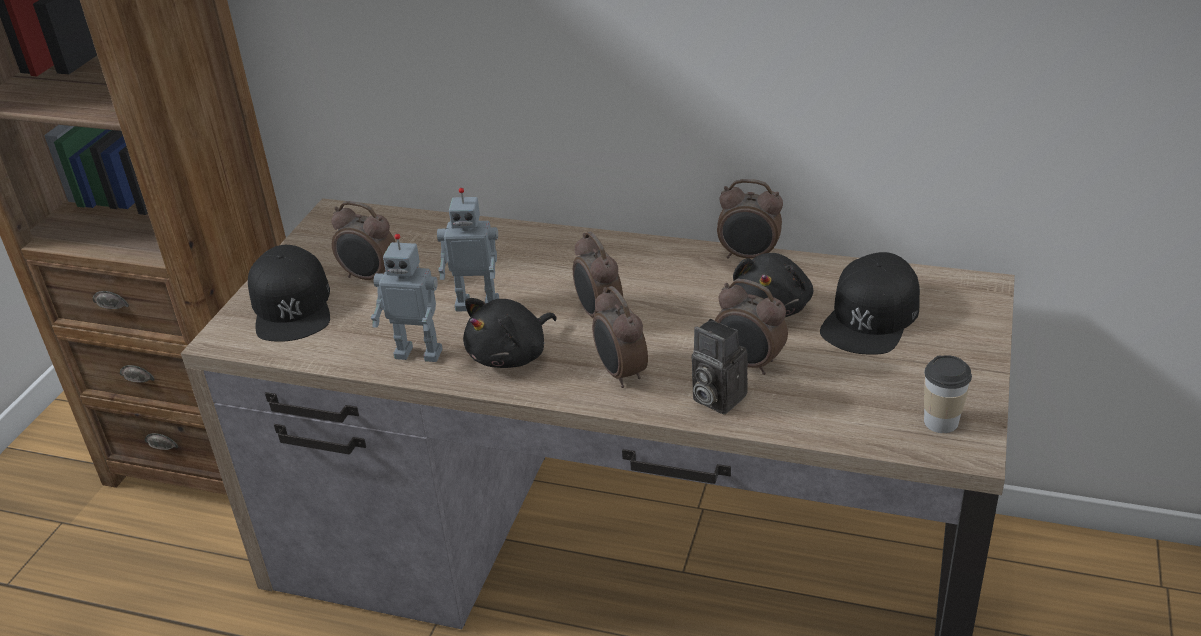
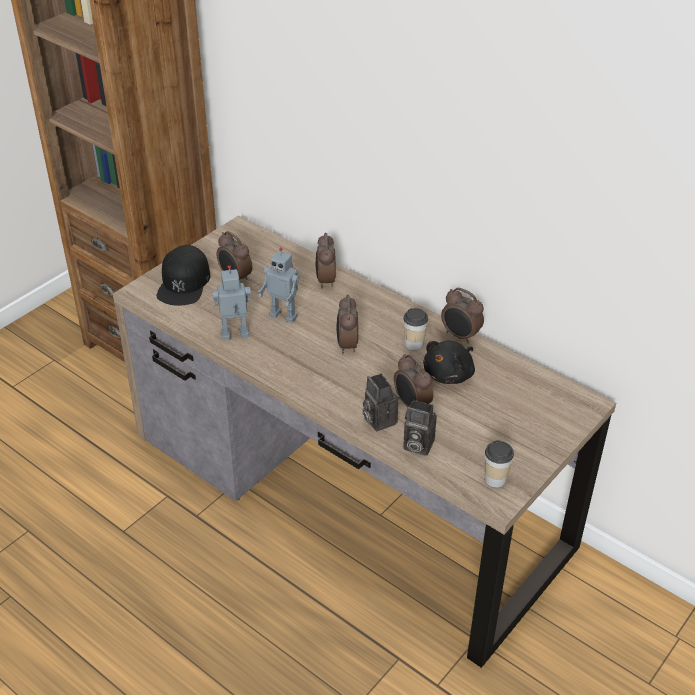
camera: 20 degrees right, 5 degrees up
toy robot [371,234,443,362] -> toy robot turned 135 degrees clockwise [212,265,251,340]
black plush toy [463,298,557,368] -> none
alarm clock [592,286,648,388] -> alarm clock moved to [315,233,336,288]
black cap [820,252,920,355] -> none
none -> cup [403,308,428,351]
none -> camera [403,400,437,456]

